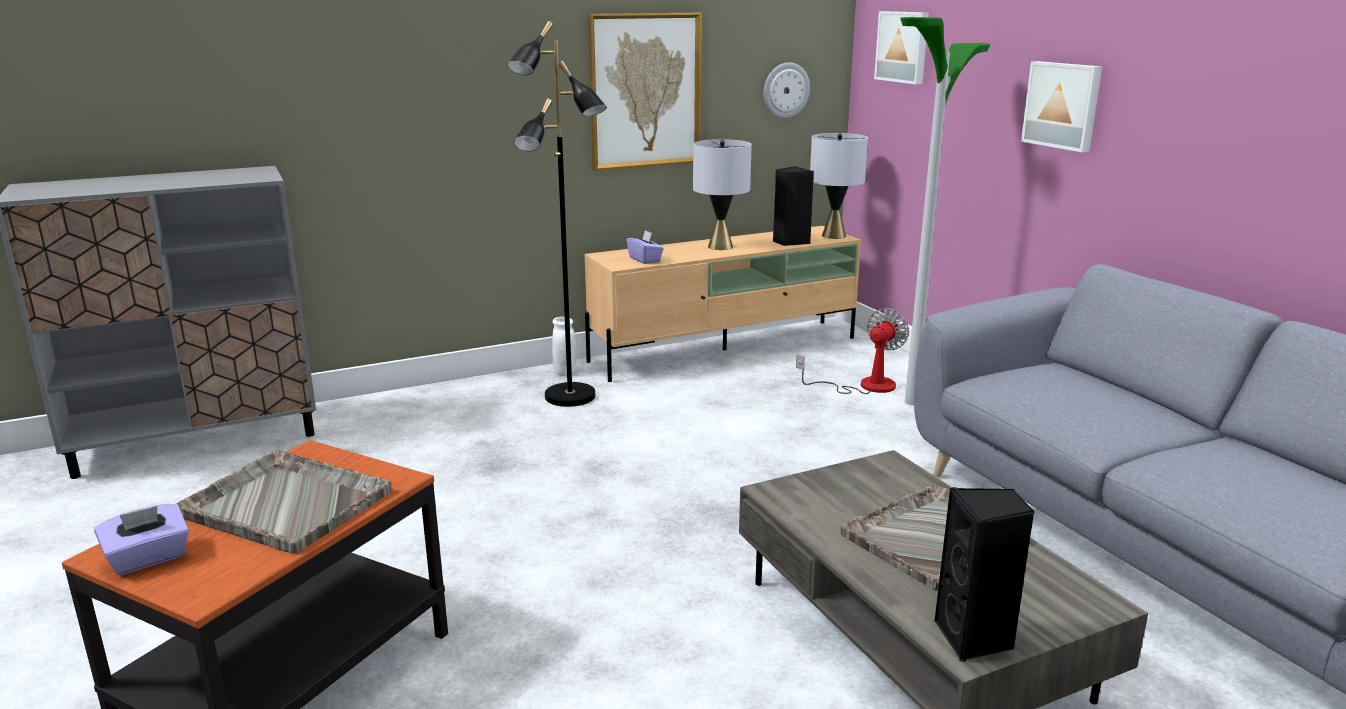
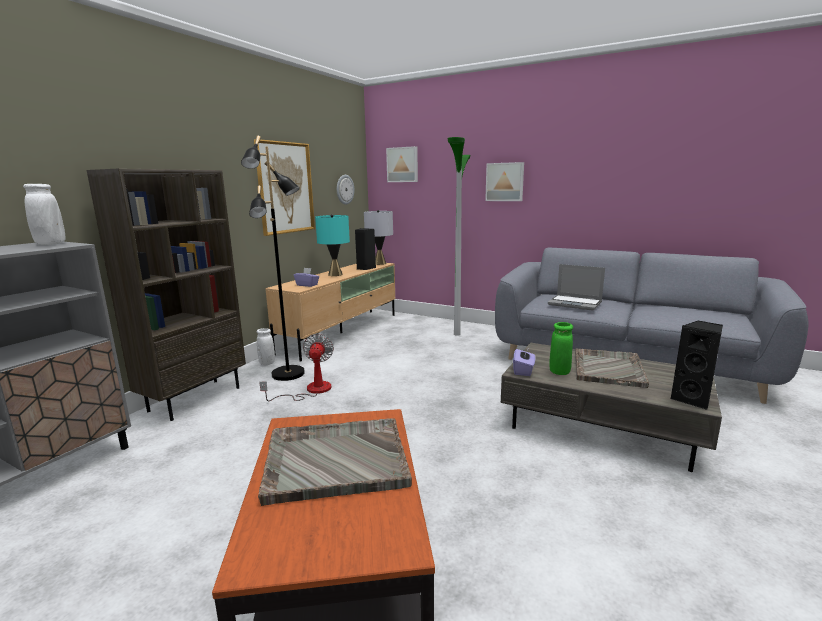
camera: 35 degrees left, 5 degrees down
purple tissue box [94,504,189,575] -> purple tissue box moved to [513,347,535,376]
grey table lamp [693,139,752,250] -> turquoise table lamp [315,214,350,276]
fan [796,308,909,394] -> fan moved to [259,334,334,401]
none -> white vase [23,184,66,245]
none -> brown bookcase [87,168,246,421]
none -> laptop [548,264,605,311]
none -> green vase [549,322,573,375]

